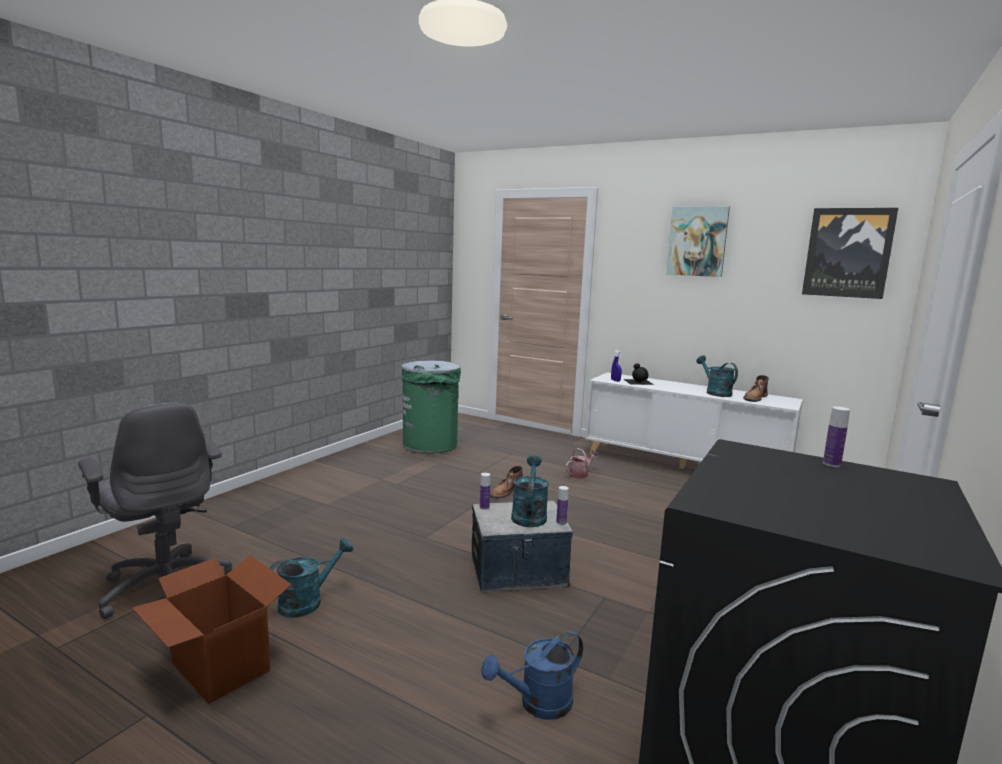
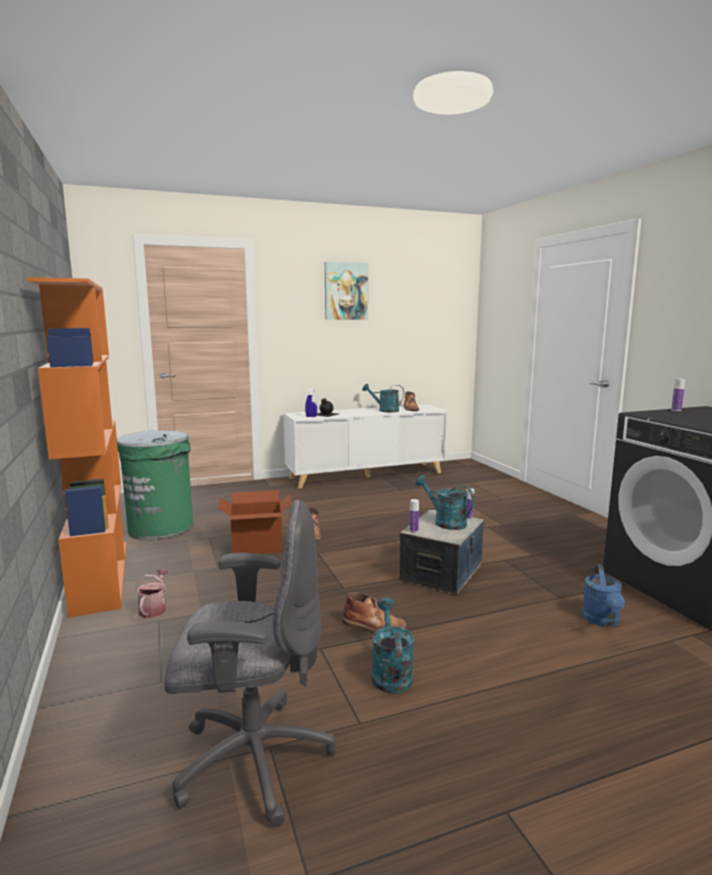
camera: 50 degrees left, 0 degrees up
cardboard box [132,555,292,704] -> cardboard box moved to [218,490,292,554]
watering can [566,448,599,478] -> watering can moved to [136,569,168,618]
picture [802,208,898,299] -> none
none -> orange bookcase [27,277,127,617]
none -> brown boot [342,592,407,632]

